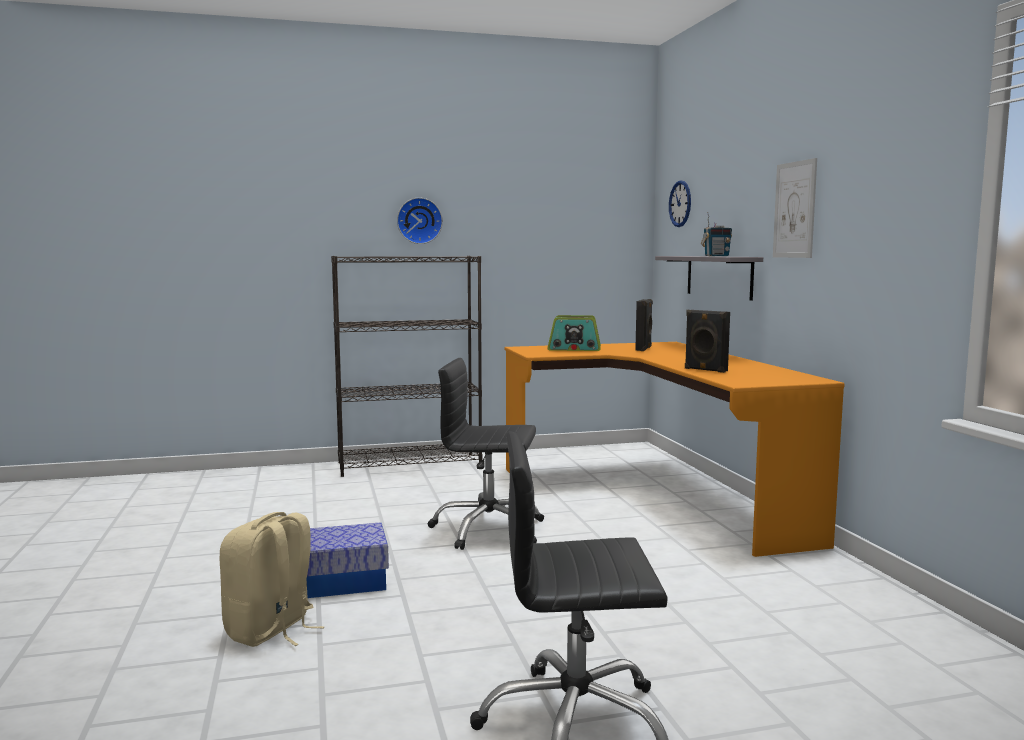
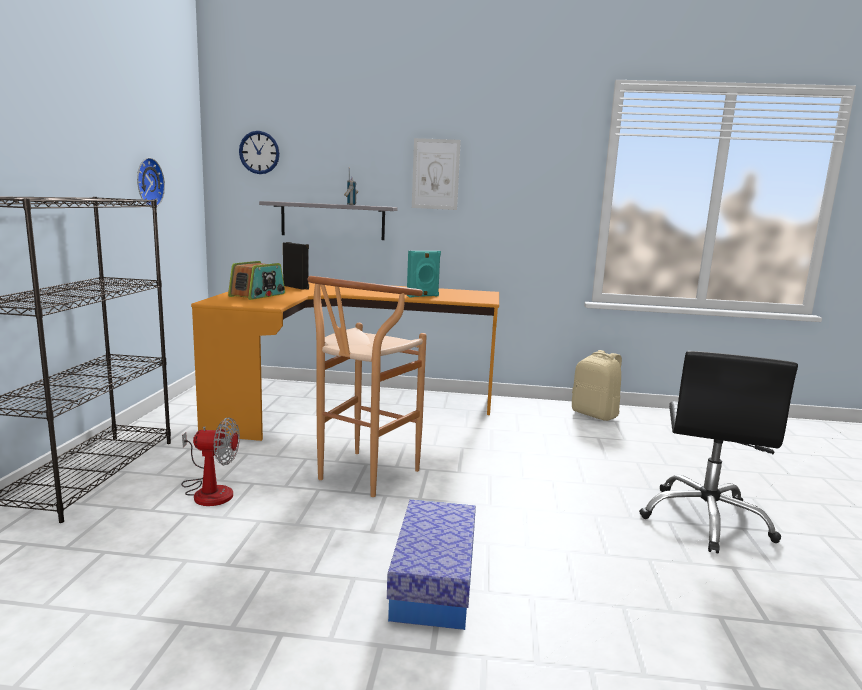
camera: 70 degrees left, 5 degrees up
beige backpack [220,512,324,647] -> beige backpack moved to [572,350,622,421]
wall clock [397,198,443,244] -> wall clock moved to [137,158,165,208]
black office chair [428,358,544,550] -> brown stool [307,276,427,497]
black speaker [685,310,730,373] -> turquoise speaker [407,251,441,297]
none -> fan [181,417,240,506]

